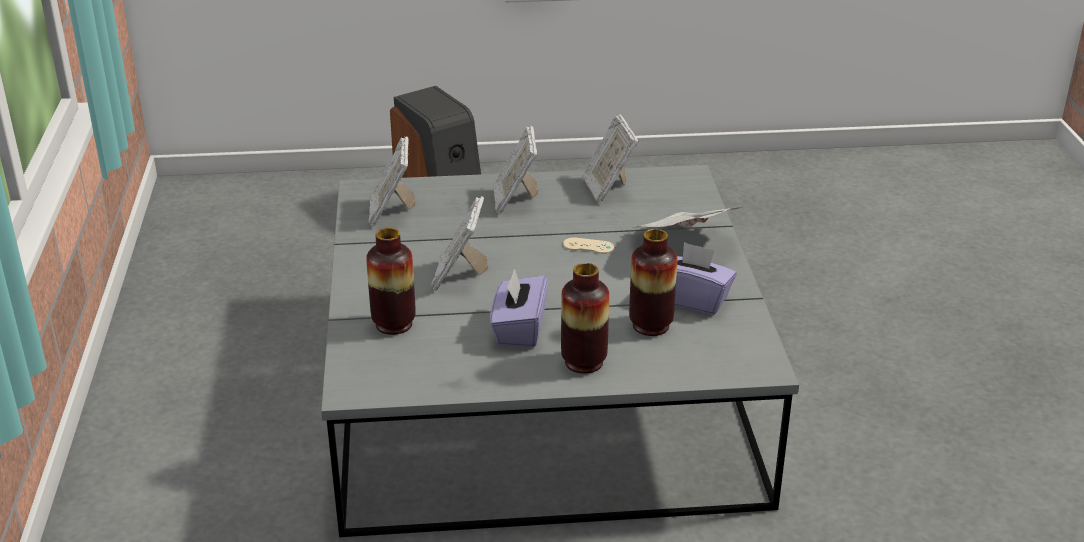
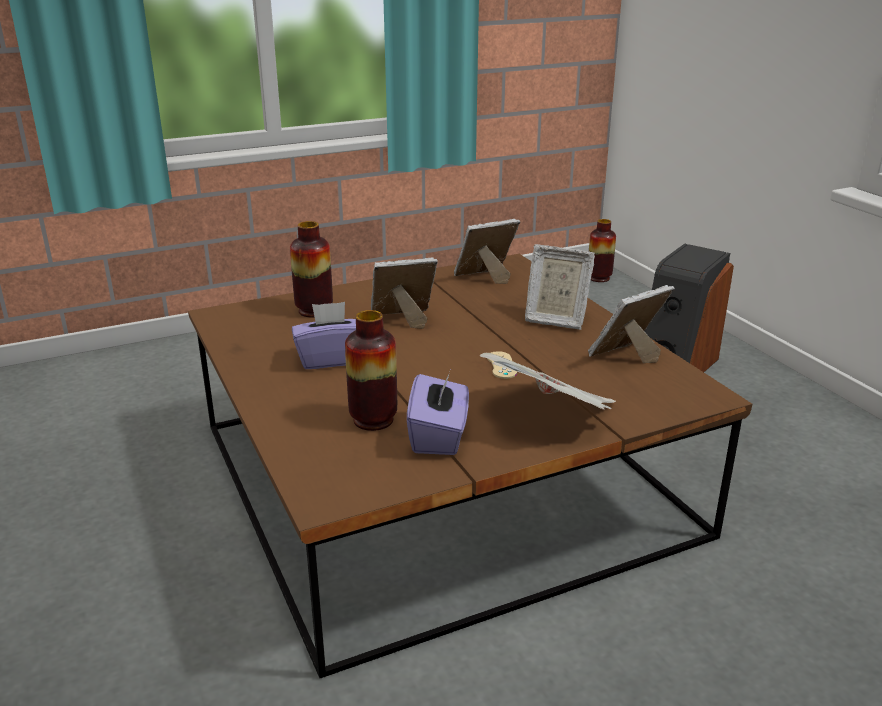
camera: 70 degrees right, 5 degrees down
grey coffee table [321,165,799,537] -> brown coffee table [188,254,752,679]
picture frame [493,126,538,215] -> picture frame turned 135 degrees counterclockwise [525,244,595,330]
vase [561,263,609,374] -> vase moved to [589,219,616,282]

